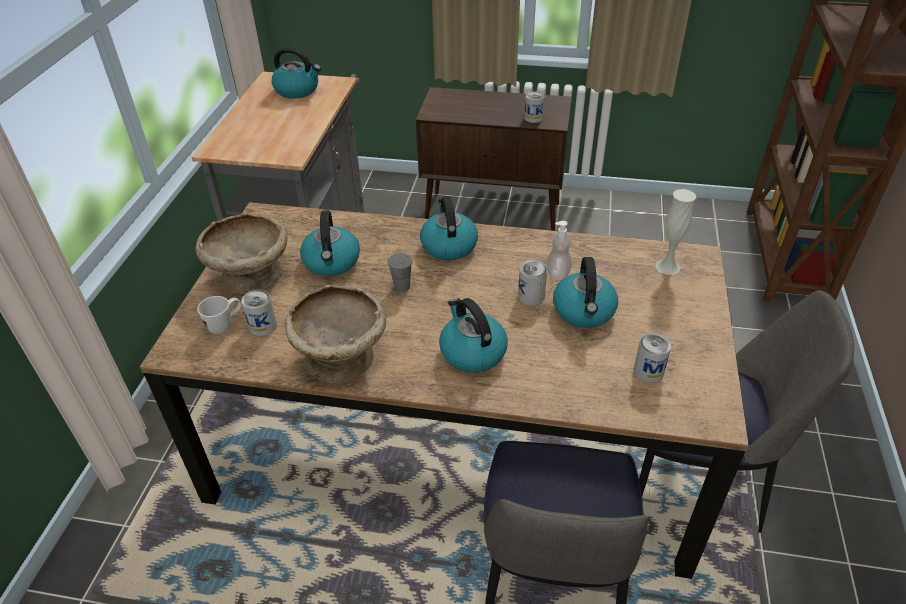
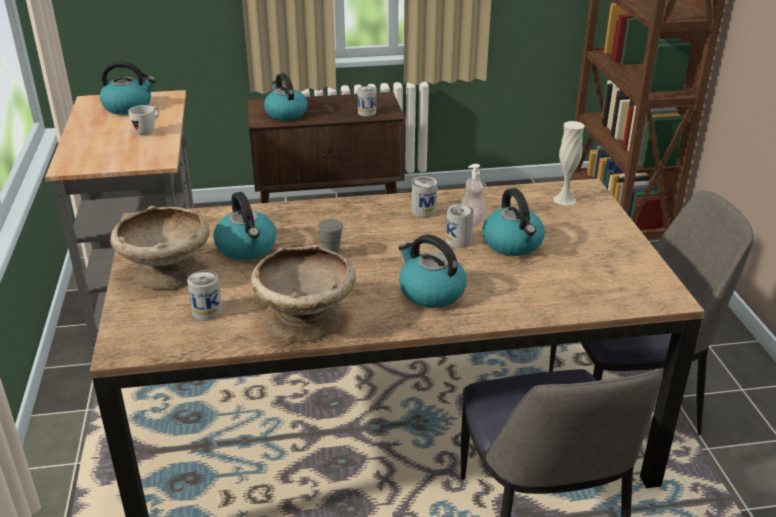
camera: 20 degrees left, 10 degrees down
white mug [197,296,241,334] -> white mug moved to [128,105,159,135]
kettle [420,196,478,260] -> kettle moved to [264,73,307,121]
can [633,333,671,383] -> can moved to [411,176,437,217]

